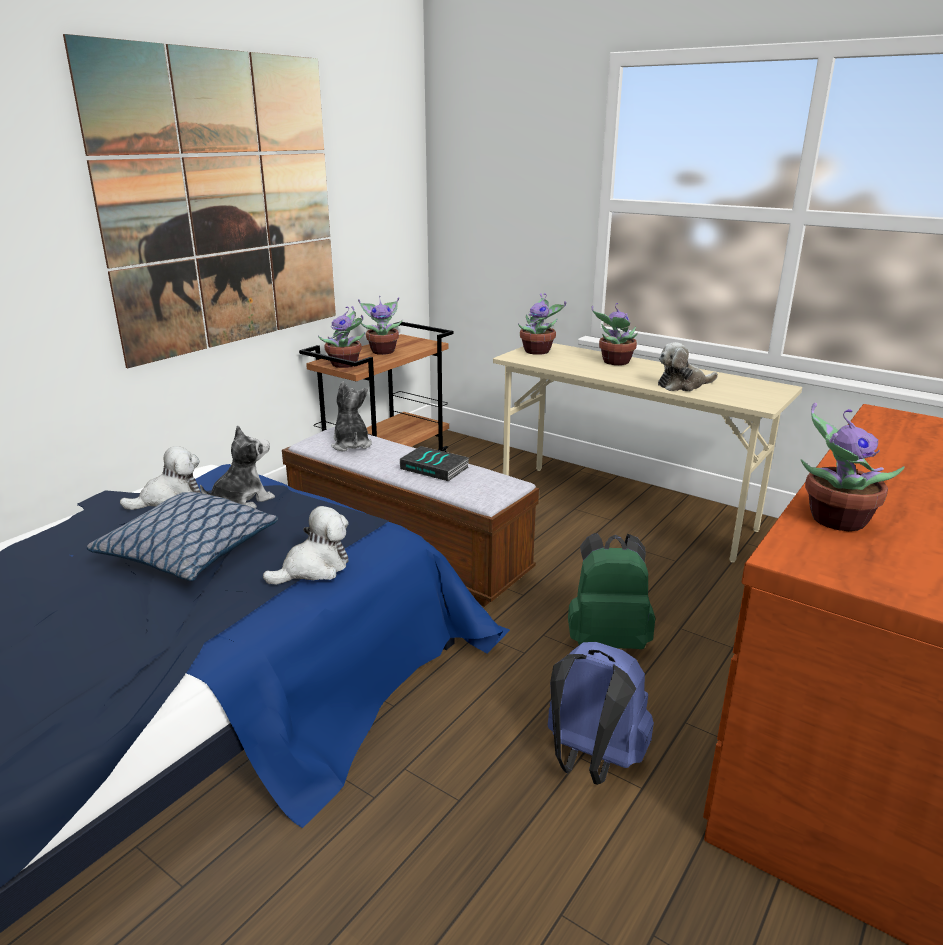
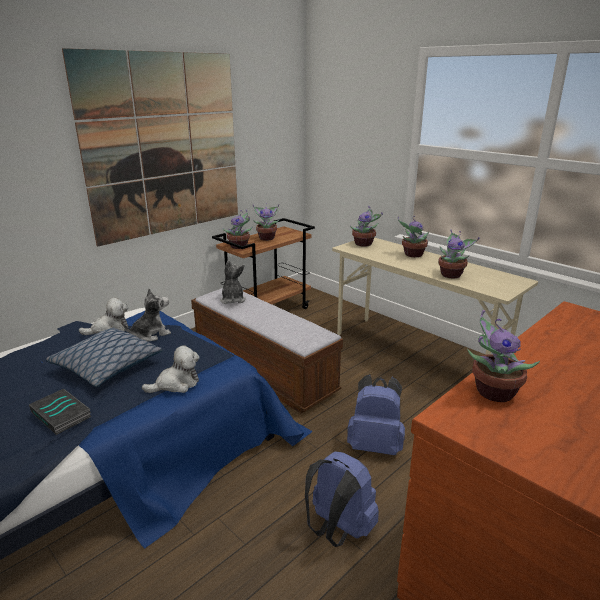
camera: 10 degrees right, 0 degrees up
book [400,446,469,481] -> book moved to [29,389,91,435]
green backpack [568,533,656,649] -> blue backpack [347,374,405,455]
plush toy [658,342,718,391] -> potted plant [438,229,479,278]

